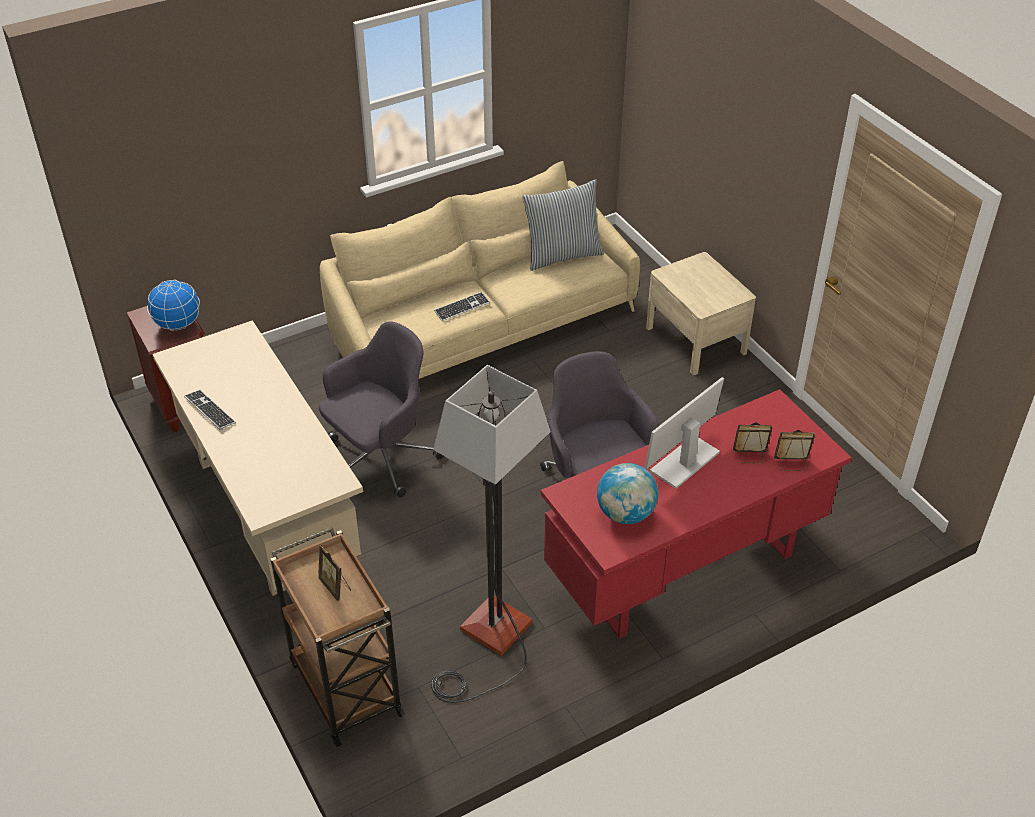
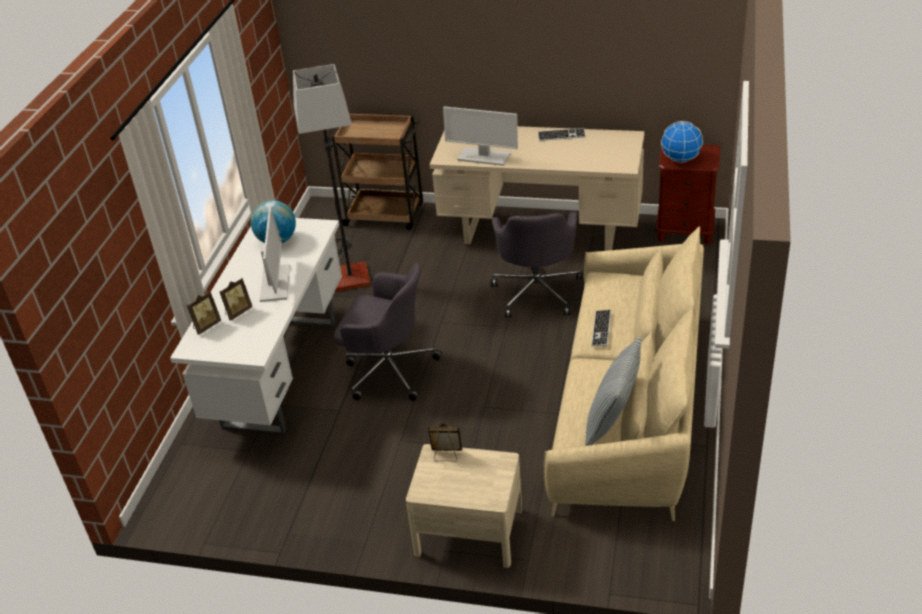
camera: 135 degrees right, 5 degrees down
picture frame [318,545,351,601] -> picture frame moved to [428,424,462,462]
red desk [541,389,852,639] -> white desk [170,218,342,435]
none -> monitor [443,107,518,166]

